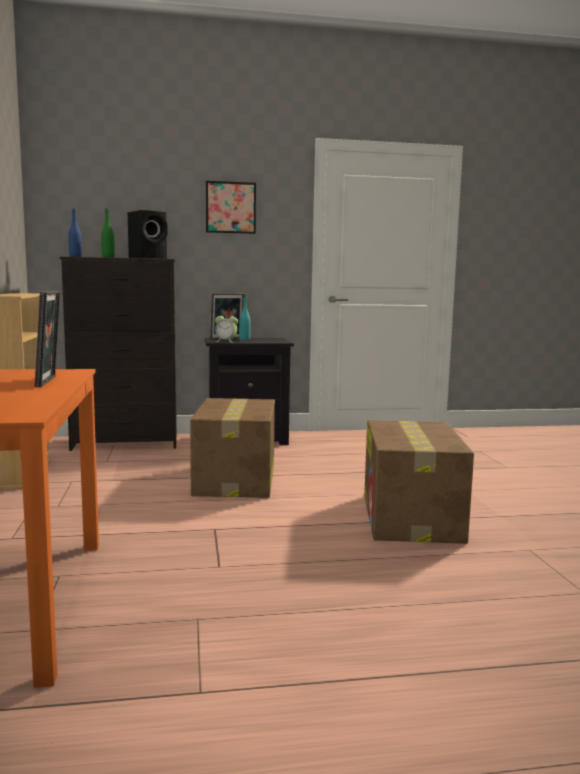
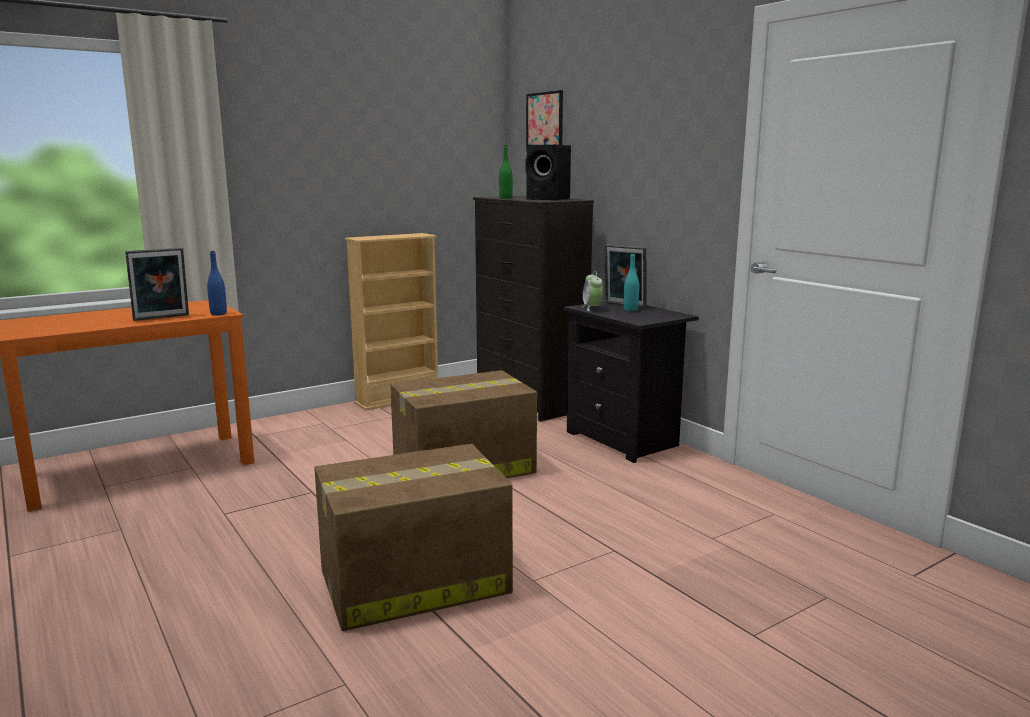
camera: 65 degrees right, 5 degrees up
blue bottle [68,209,82,257] -> blue bottle moved to [207,251,227,315]
picture [206,181,256,234] -> picture moved to [526,90,563,152]

